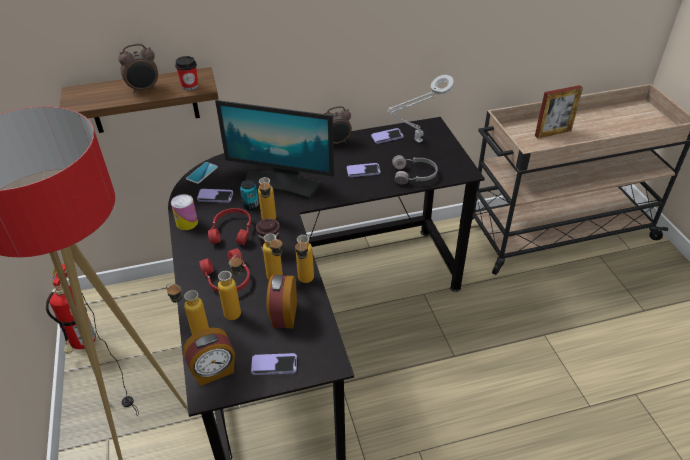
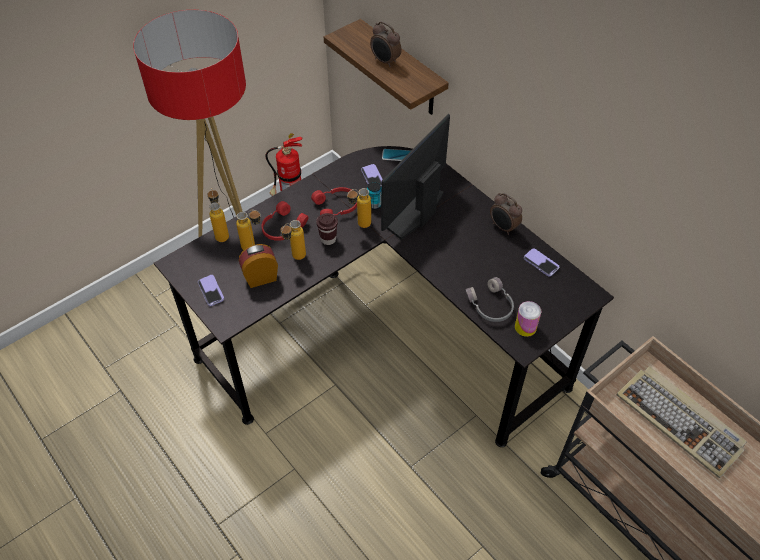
camera: 65 degrees right, 10 degrees up
can [171,194,198,230] -> can moved to [515,301,541,337]
cup [175,56,198,91] -> none
alarm clock [183,328,235,386] -> none
monitor [215,100,334,200] -> monitor turned 45 degrees clockwise [381,114,450,240]
bottle [295,235,314,283] -> none
phone [347,163,381,177] -> none
grey table lamp [387,75,454,143] -> none
picture frame [535,85,583,138] -> keyboard [616,366,747,478]

